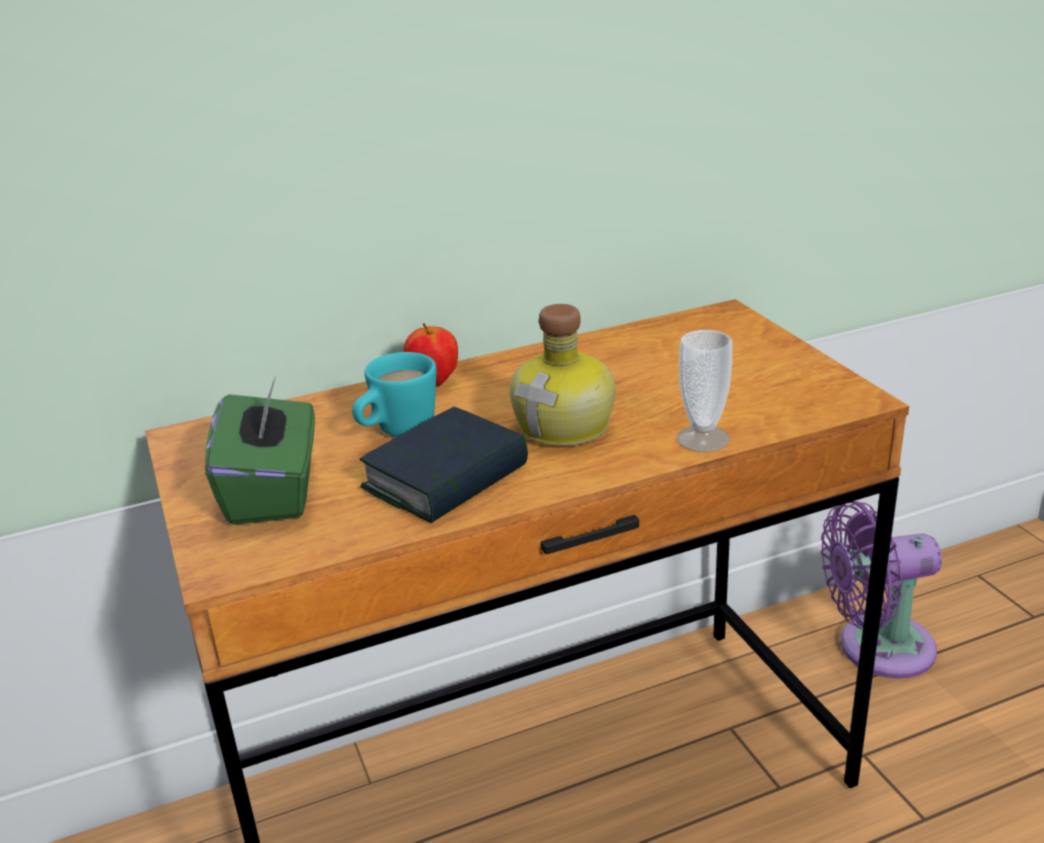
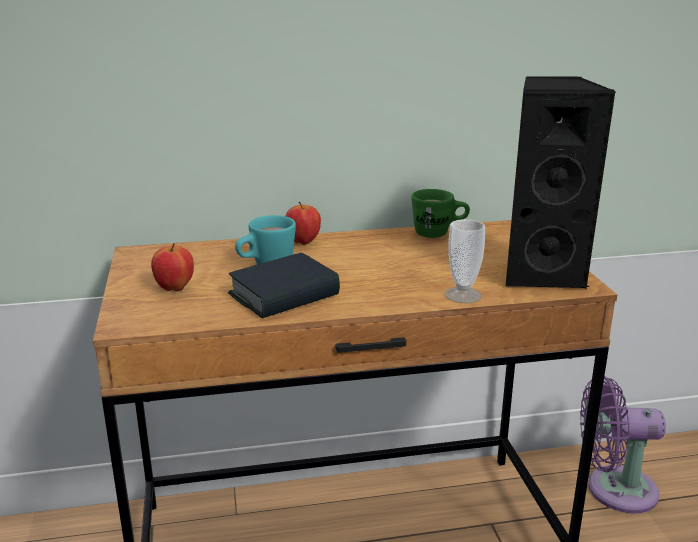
camera: 10 degrees right, 5 degrees down
green tissue box [205,376,315,525] -> apple [151,243,194,291]
bottle [510,304,615,446] -> none
none -> green mug [412,189,470,238]
none -> black speaker [505,76,615,289]

